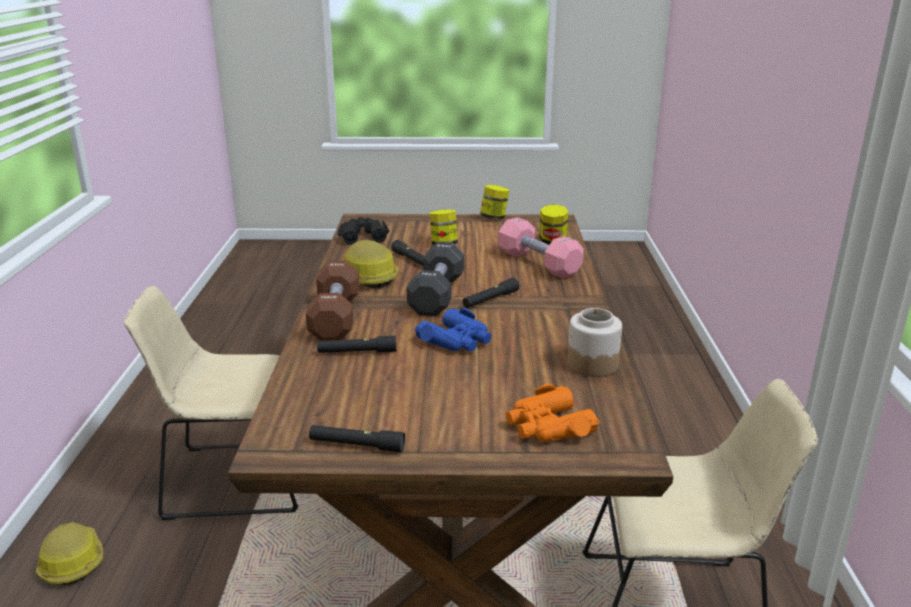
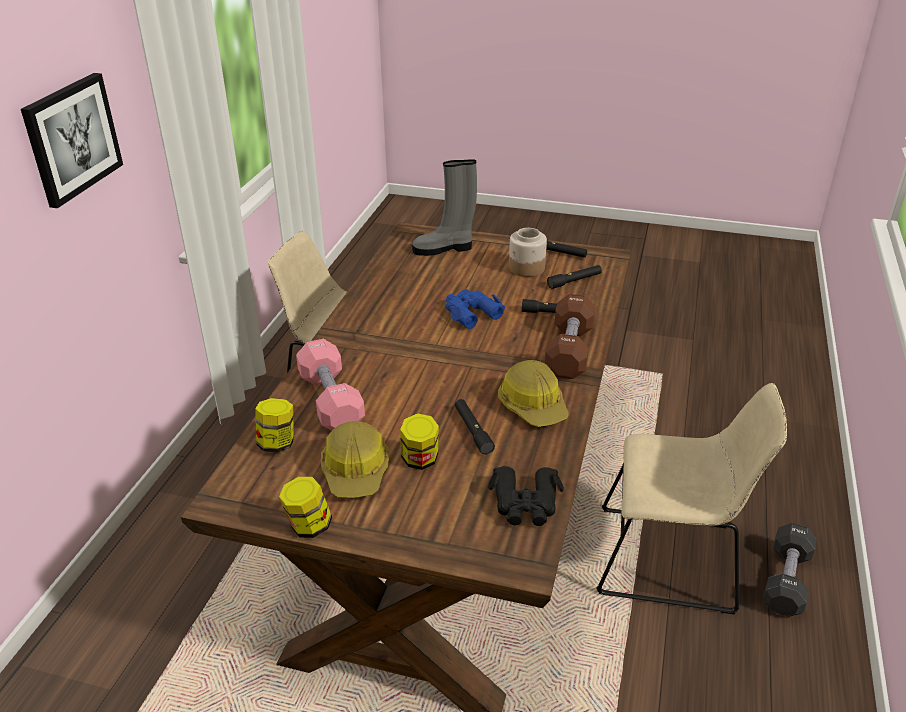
camera: 165 degrees left, 10 degrees up
hard hat [36,522,103,585] -> hard hat moved to [321,421,389,498]
black dumbbell [407,242,464,316] -> black dumbbell moved to [763,523,817,617]
black flashlight [463,278,519,308] -> black flashlight moved to [547,265,602,289]
orange binoculars [506,384,599,442] -> grey boot [412,159,477,256]
jar [567,308,622,377] -> jar moved to [509,228,547,277]
none -> picture [21,73,123,208]

